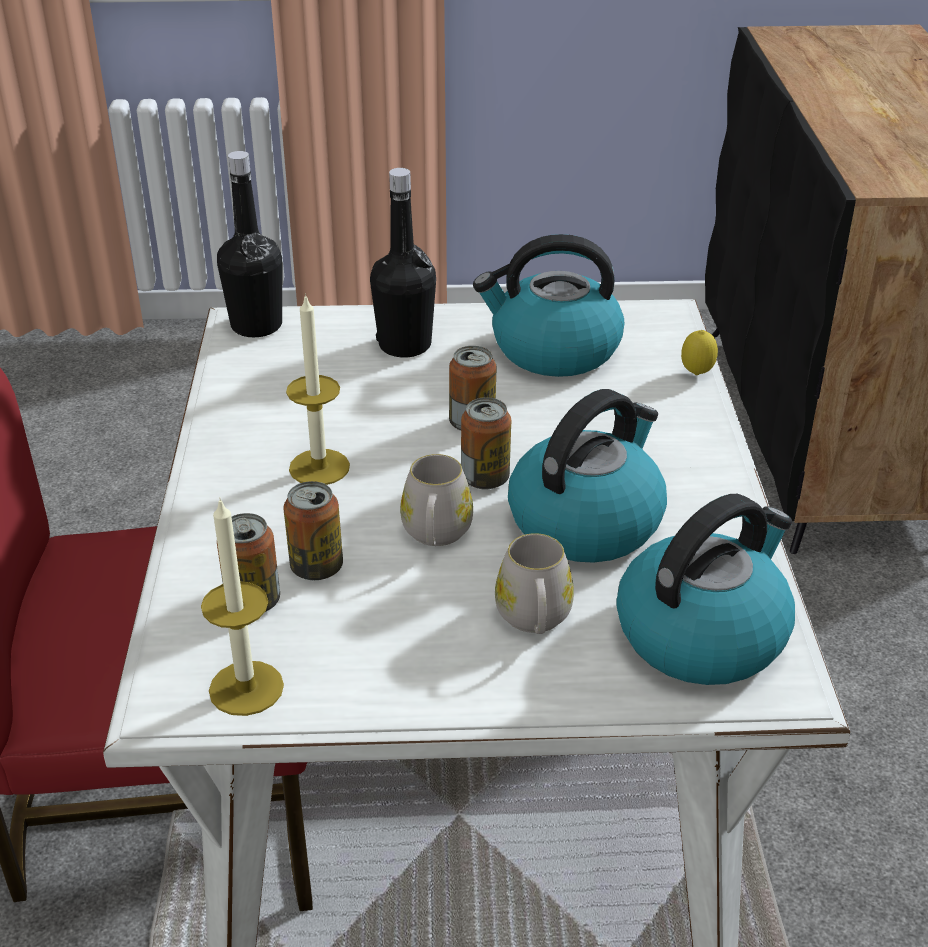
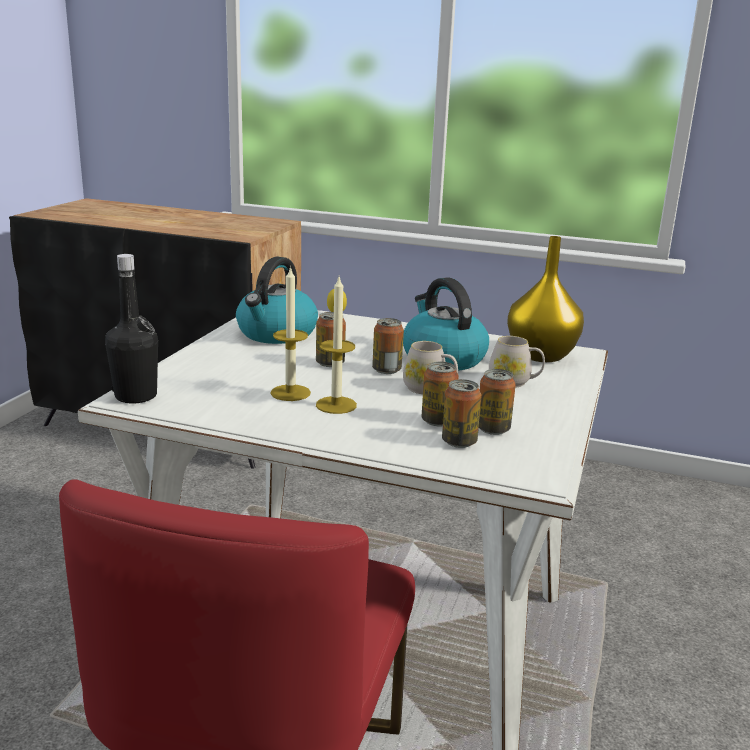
camera: 70 degrees left, 15 degrees down
candle [201,497,284,716] -> candle moved to [271,266,311,401]
black bottle [370,168,436,358] -> none
kettle [616,494,795,685] -> yellow vase [507,236,584,362]
none -> can [479,369,516,435]

